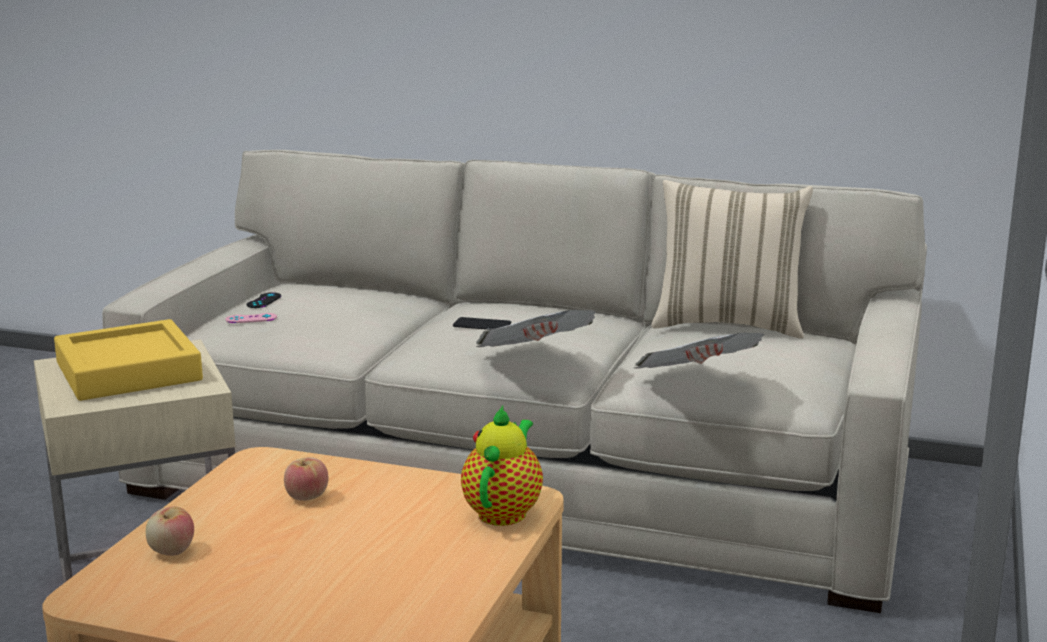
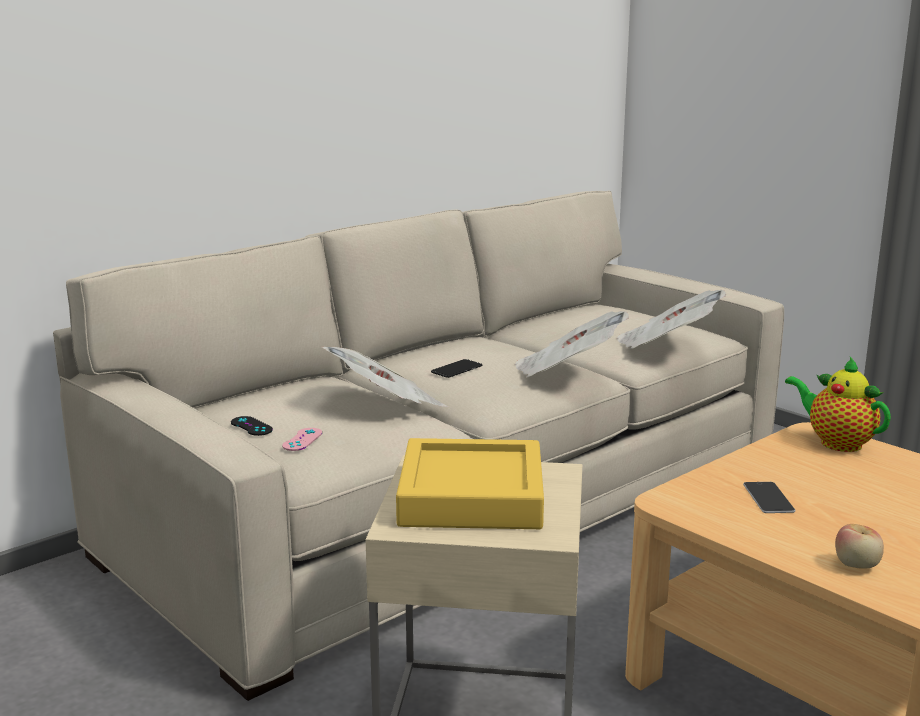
camera: 60 degrees left, 0 degrees up
apple [284,457,329,501] -> phone [743,482,795,513]
beige pillow [651,180,813,339] -> none
none -> newspaper [322,347,449,407]

